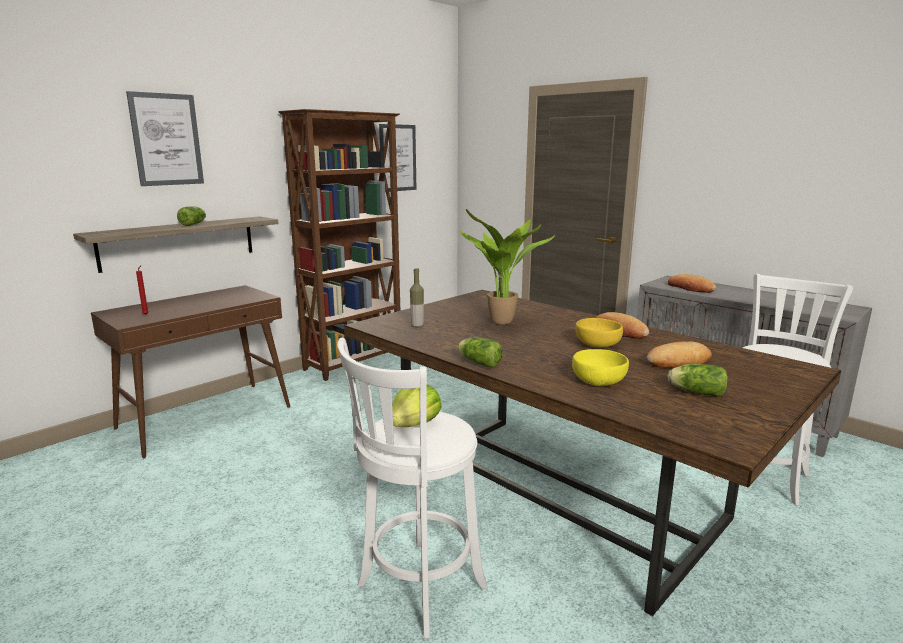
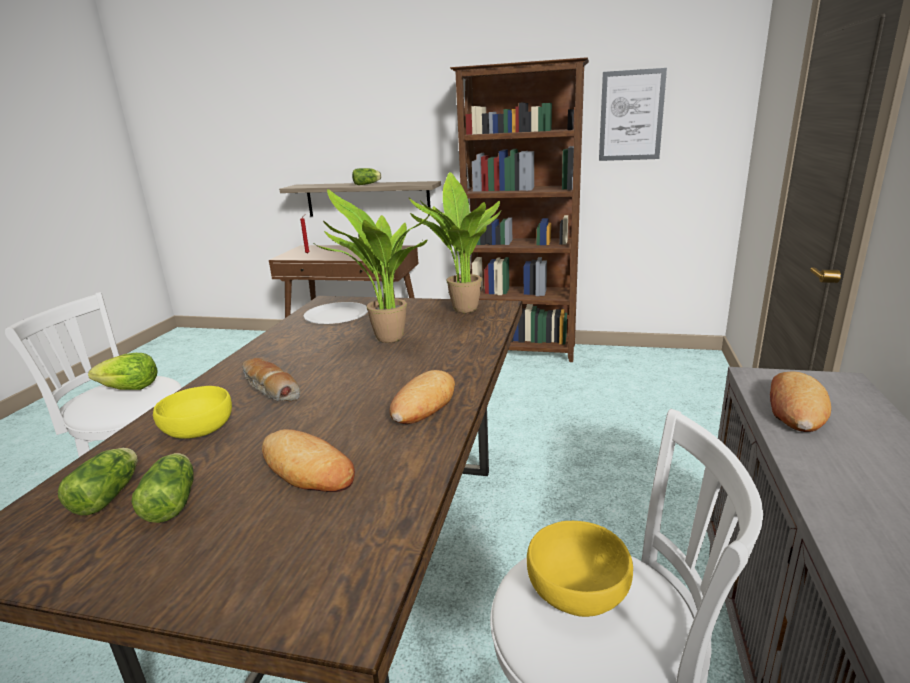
camera: 60 degrees right, 5 degrees up
picture [126,91,204,186] -> none
bottle [410,268,424,328] -> white plate [303,302,368,324]
lettuce [457,337,503,368] -> lettuce moved to [58,448,138,515]
yellow bowl [575,318,623,348] -> yellow bowl moved to [527,521,633,617]
none -> bread [242,358,300,402]
none -> potted plant [408,172,501,313]

